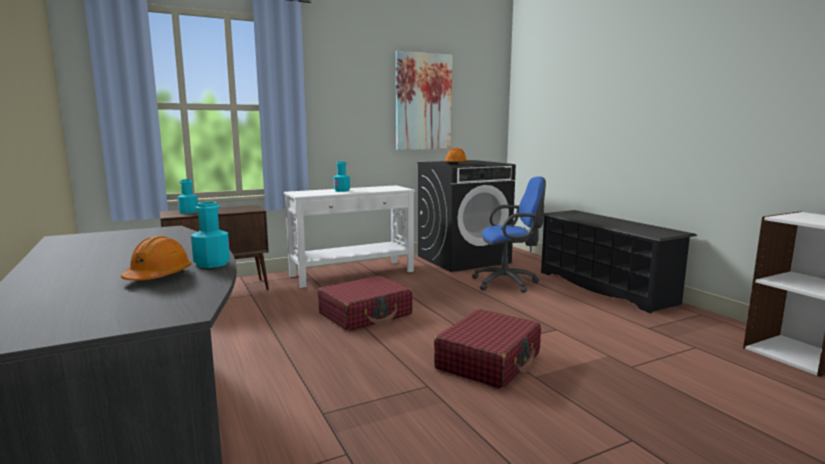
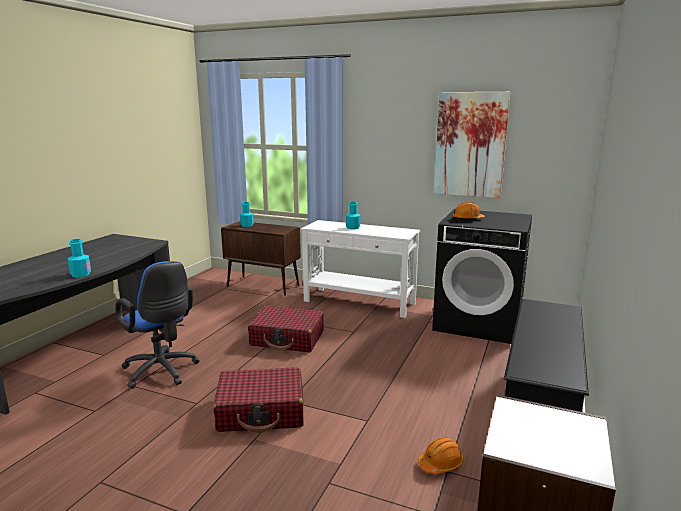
camera: 50 degrees right, 5 degrees up
orange hard hat [121,236,191,280] -> orange hard hat moved to [418,437,464,474]
blue office chair [472,176,546,293] -> blue office chair moved to [115,261,200,389]

